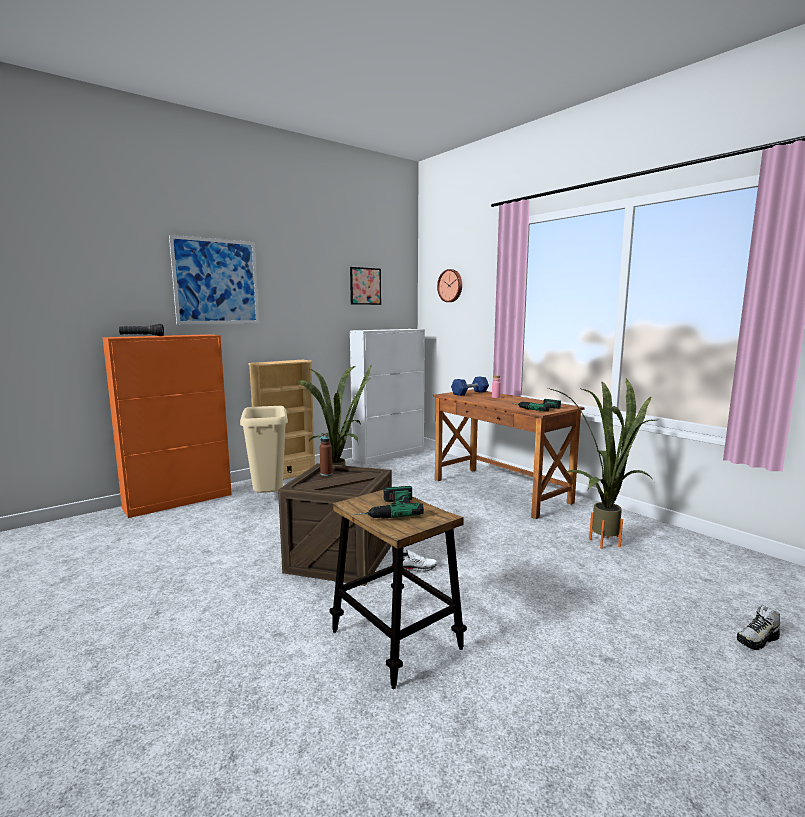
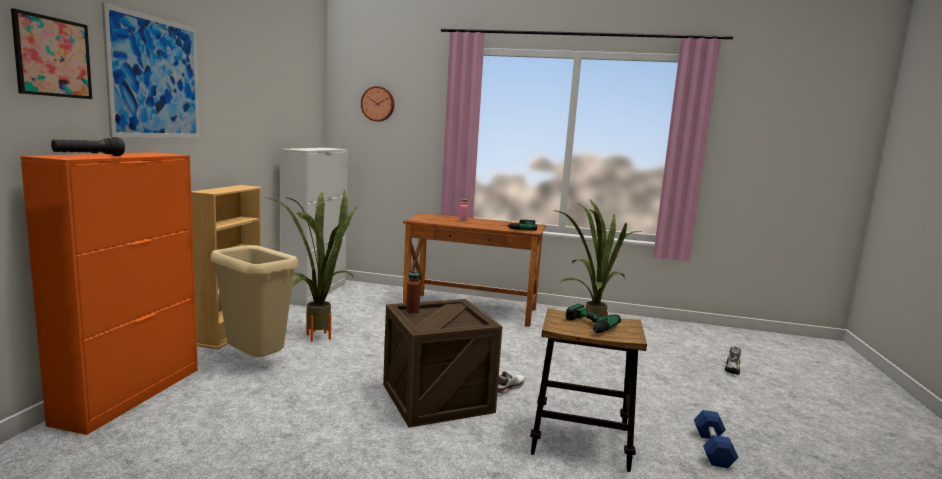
camera: 40 degrees left, 0 degrees up
picture [350,267,381,305] -> picture moved to [11,8,92,99]
blue dumbbell [451,377,489,396] -> blue dumbbell moved to [694,410,739,468]

